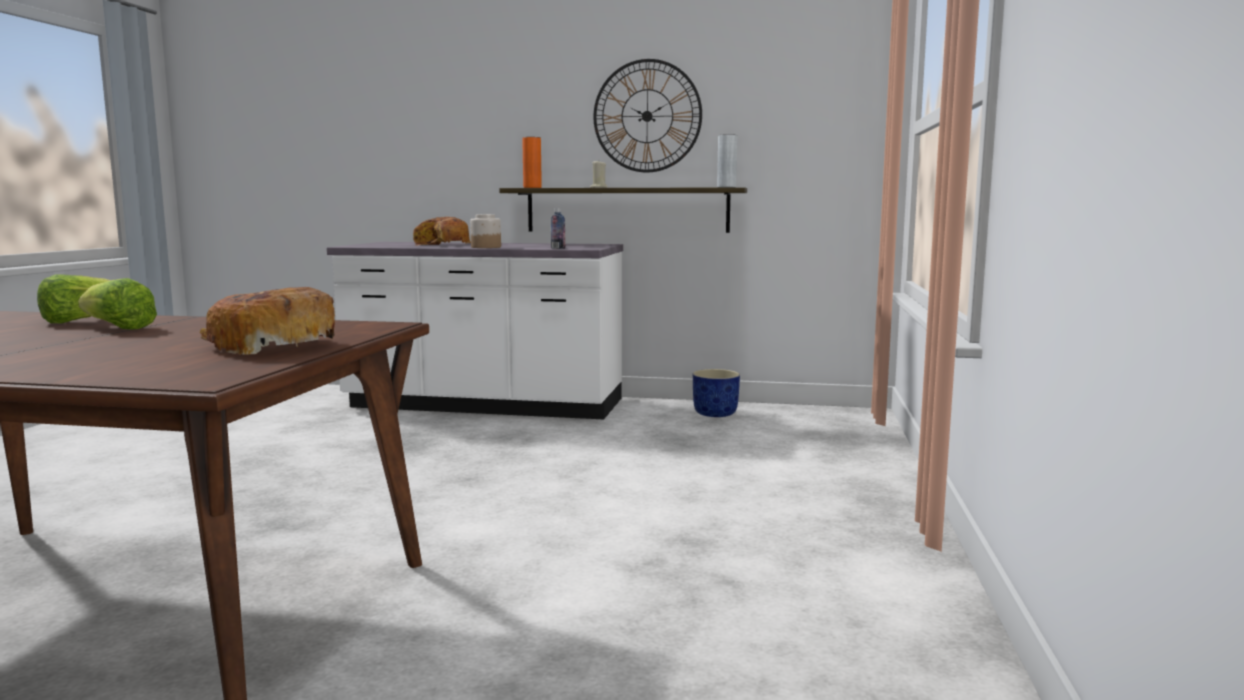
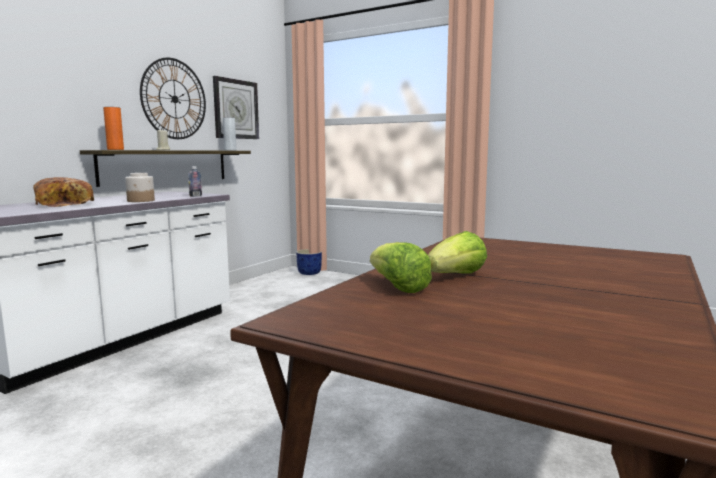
camera: 70 degrees left, 0 degrees up
bread [200,287,335,355] -> none
blue planter [693,369,740,417] -> blue planter moved to [296,249,322,275]
none -> wall clock [213,76,259,139]

